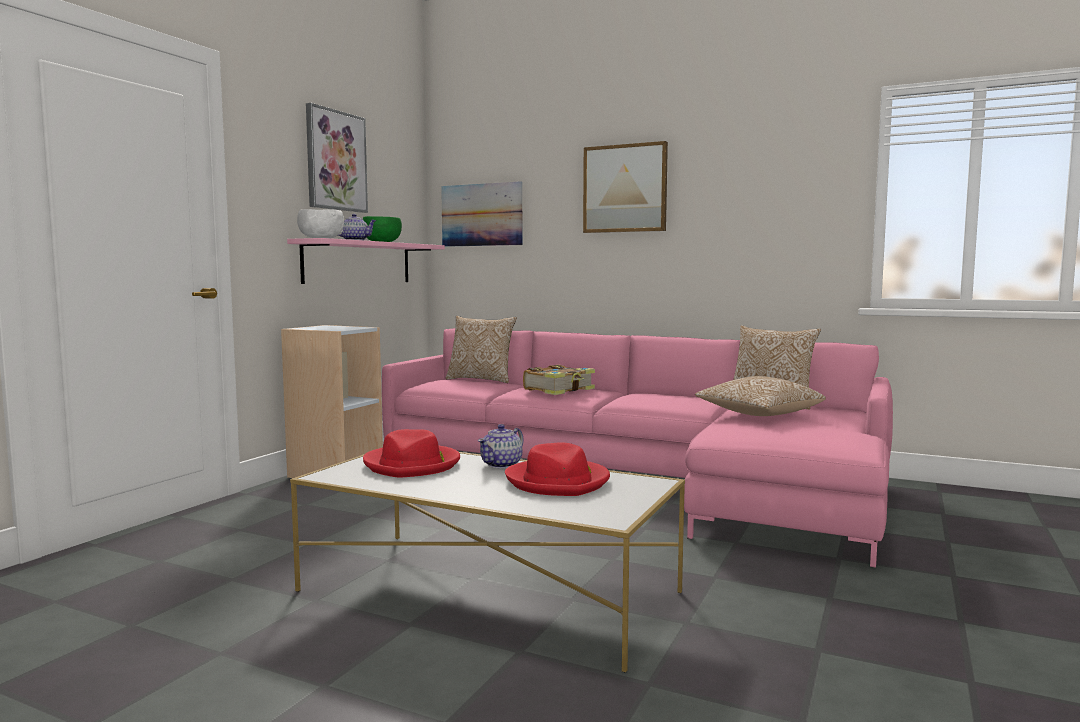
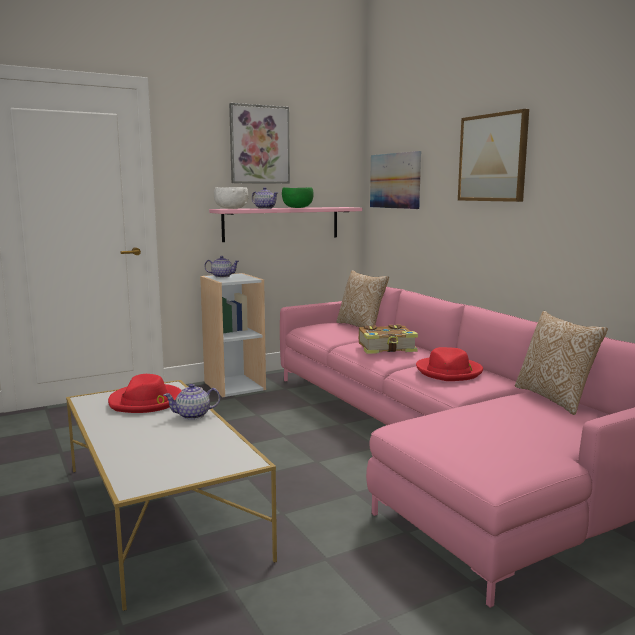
camera: 35 degrees right, 5 degrees up
red hat [505,442,610,496] -> red hat moved to [416,347,483,381]
pillow [695,376,826,416] -> none
none -> teapot [204,256,239,278]

